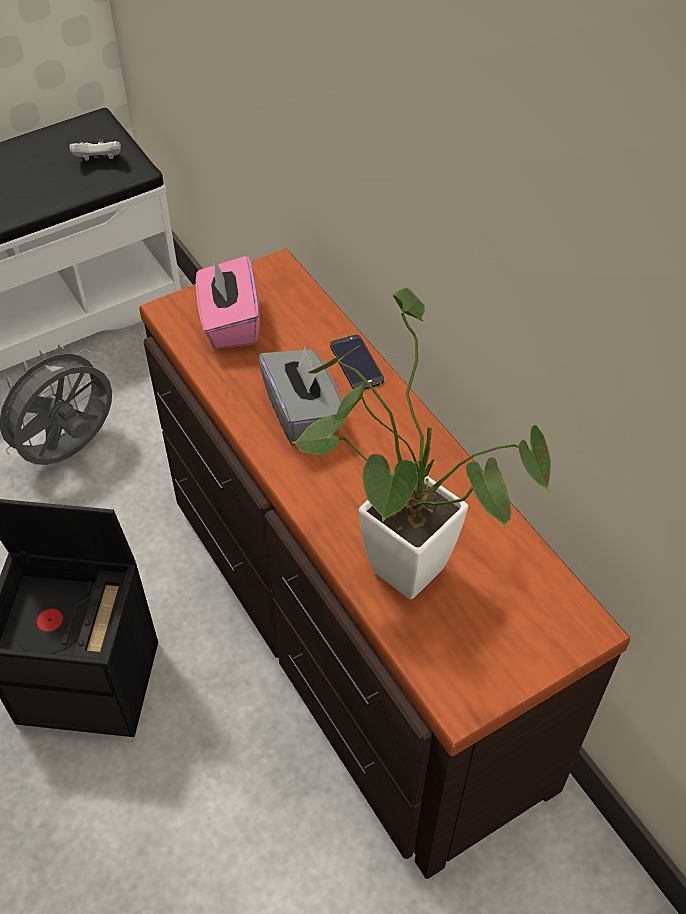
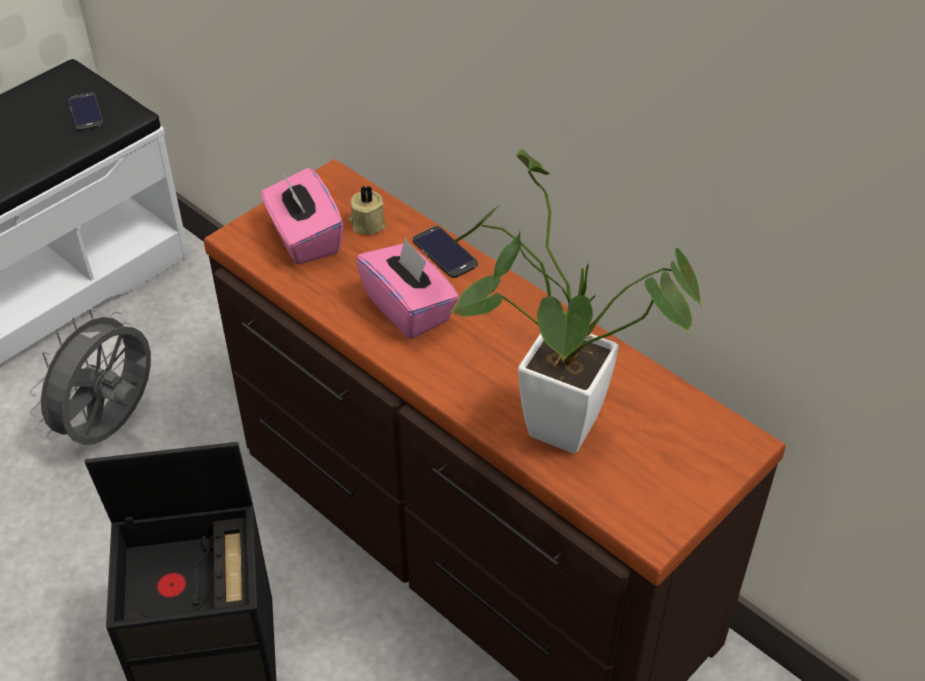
camera: 15 degrees left, 5 degrees down
white game controller [69,140,121,161] -> phone [69,93,104,131]
grey tissue box [258,347,342,446] -> pink tissue box [356,237,459,339]
none -> beige candle [349,185,386,234]

